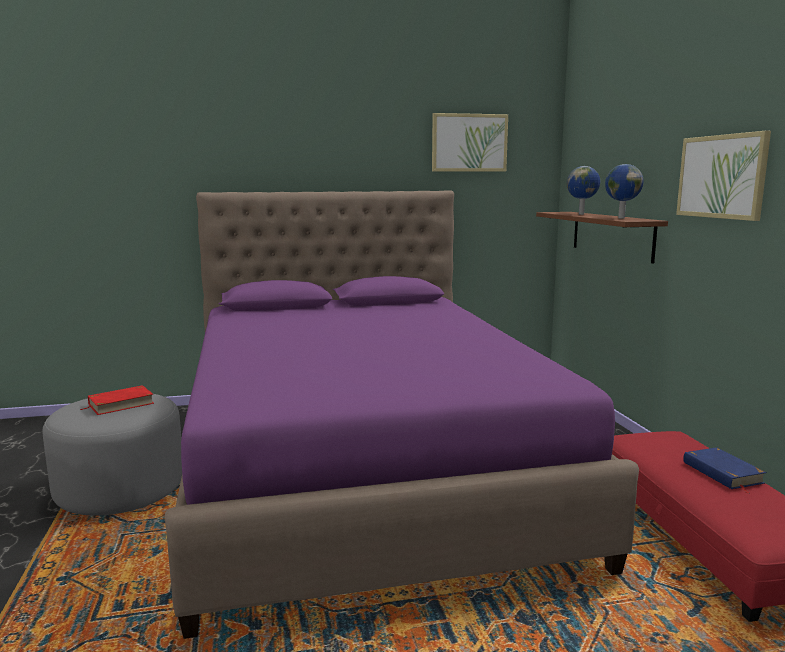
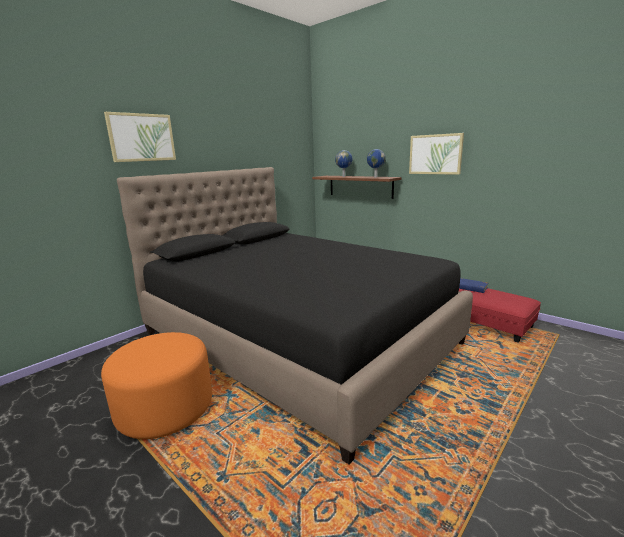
camera: 35 degrees left, 5 degrees up
grey ottoman [42,394,182,516] -> orange ottoman [101,332,212,439]
red book [81,385,154,415] -> none
purple bed [165,190,639,639] -> black bed [117,167,473,464]
picture [432,113,508,172] -> picture moved to [104,112,176,162]

